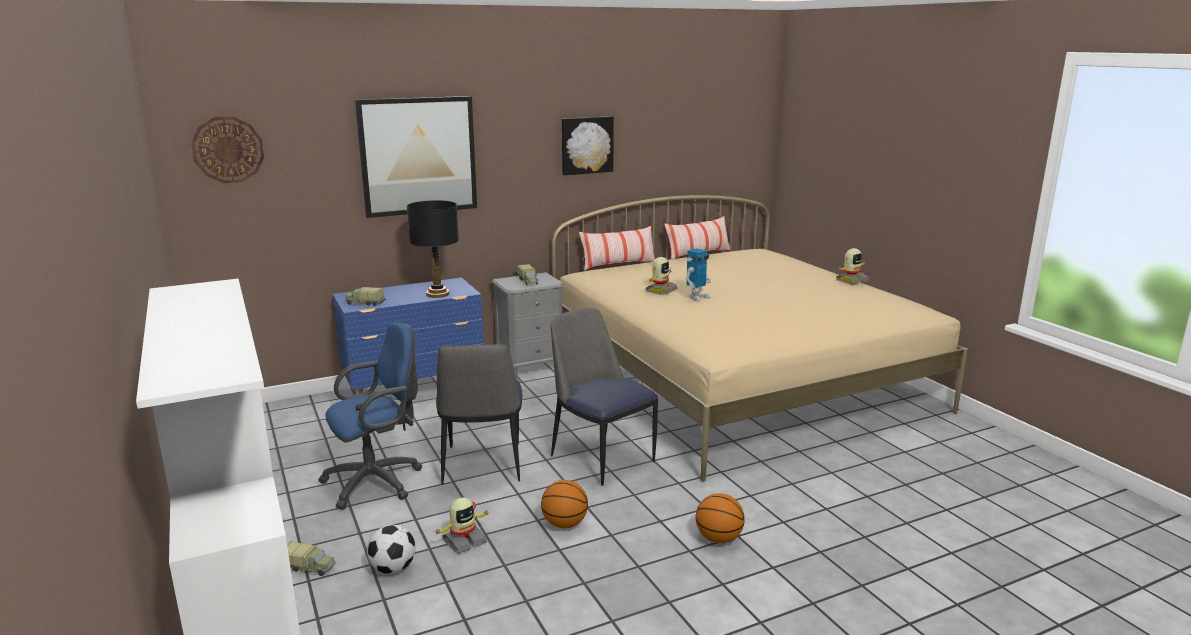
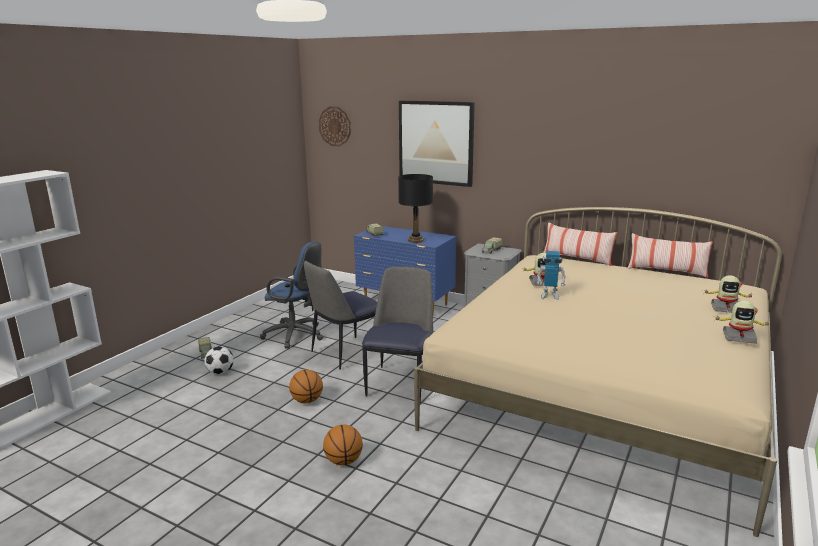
camera: 55 degrees right, 0 degrees up
toy robot [435,498,491,554] -> toy robot moved to [702,275,754,313]
picture [562,116,614,175] -> none

